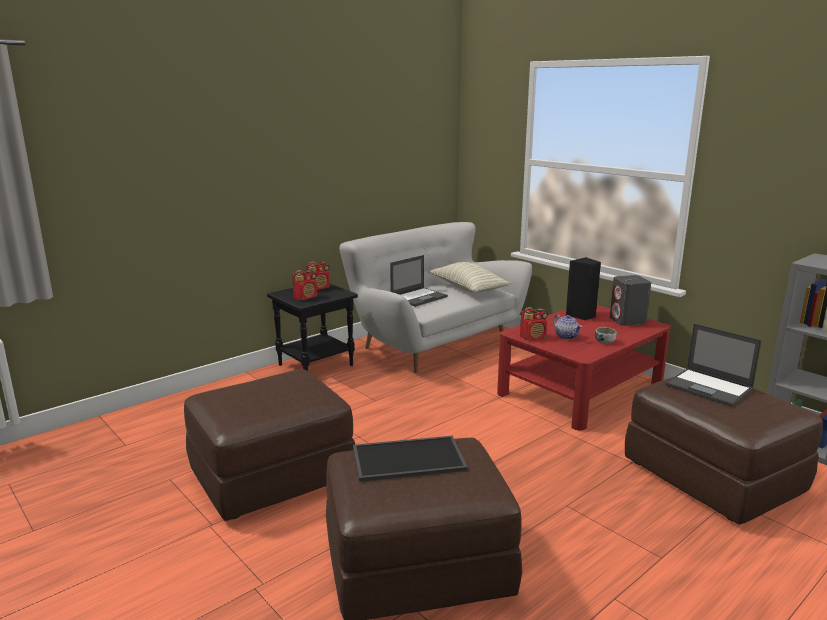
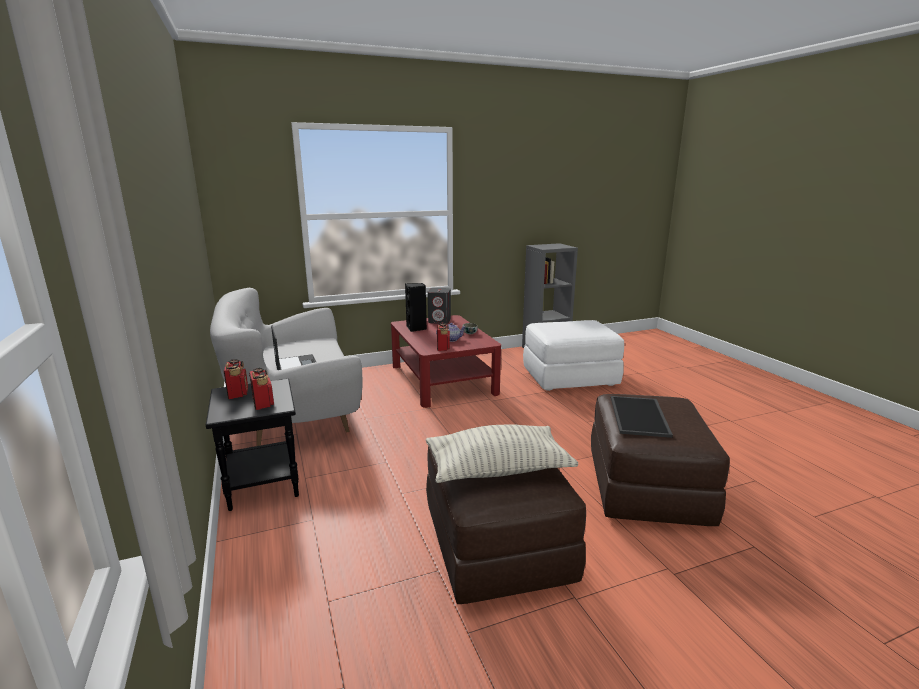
camera: 70 degrees left, 0 degrees up
pillow [429,262,511,293] -> pillow moved to [426,424,578,483]
brown ottoman [625,377,823,525] -> white ottoman [523,320,624,391]
laptop [665,324,762,407] -> none

